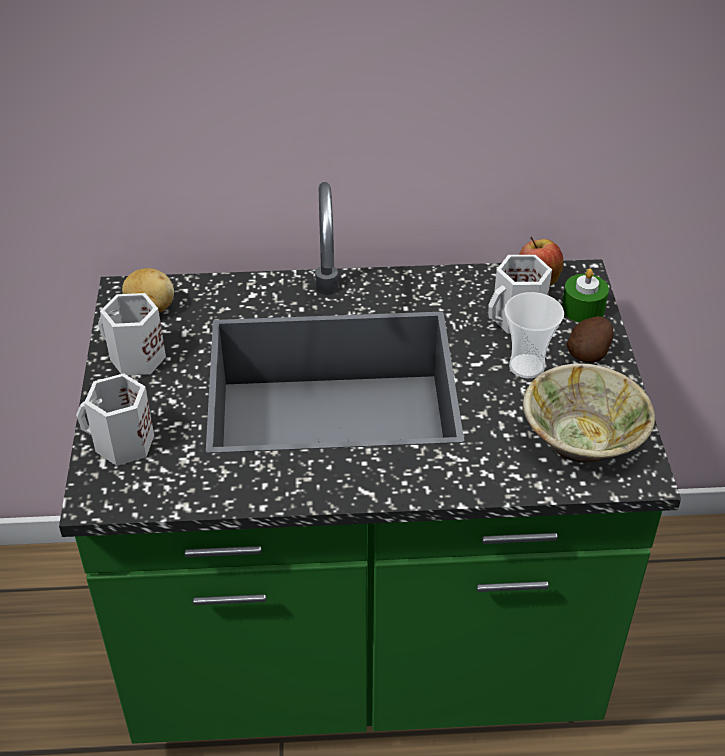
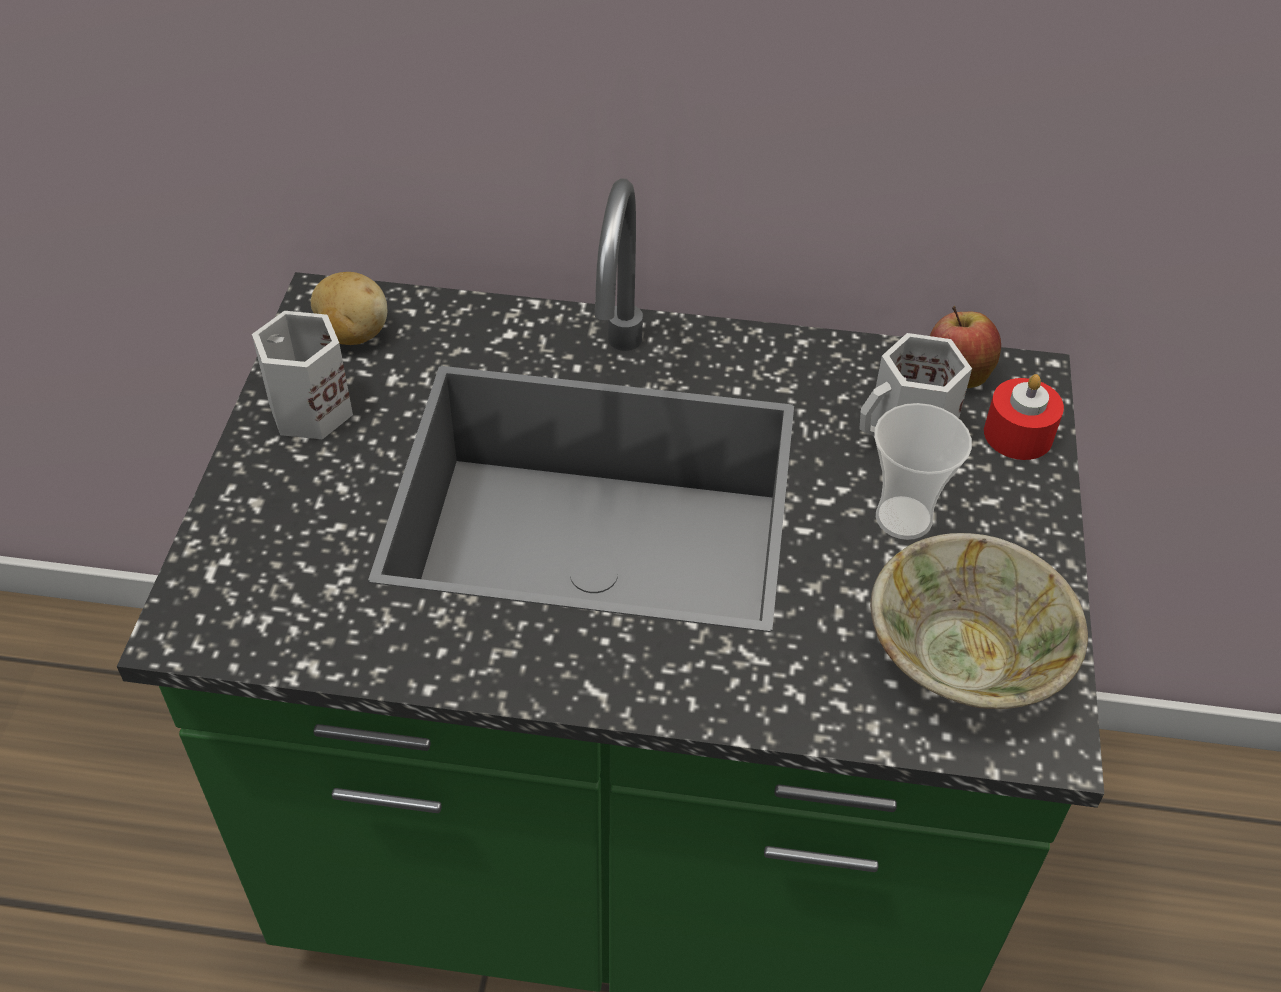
camera: 10 degrees right, 5 degrees up
white mug [76,373,154,466] -> none
green candle [562,269,609,323] -> red candle [984,374,1064,460]
potato [566,316,614,363] -> none

